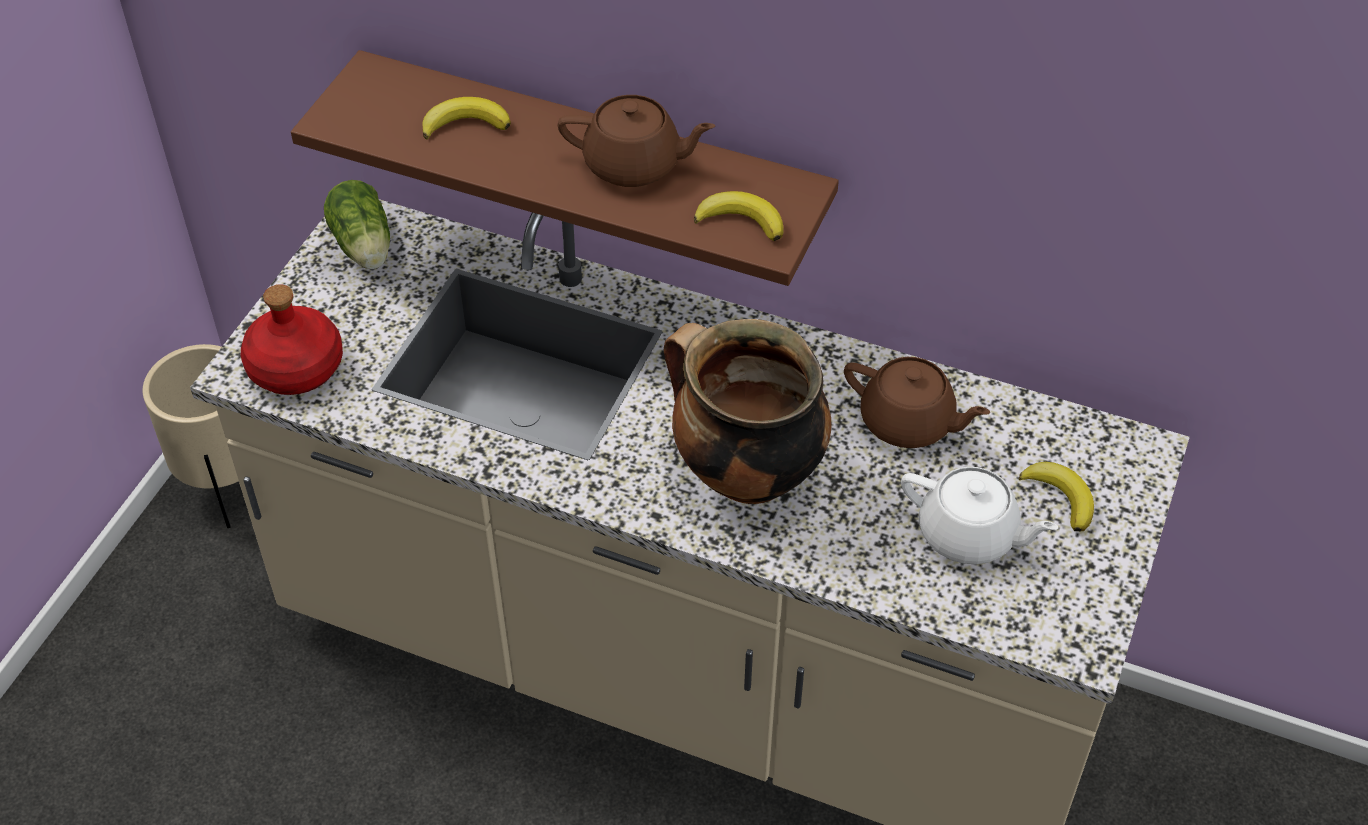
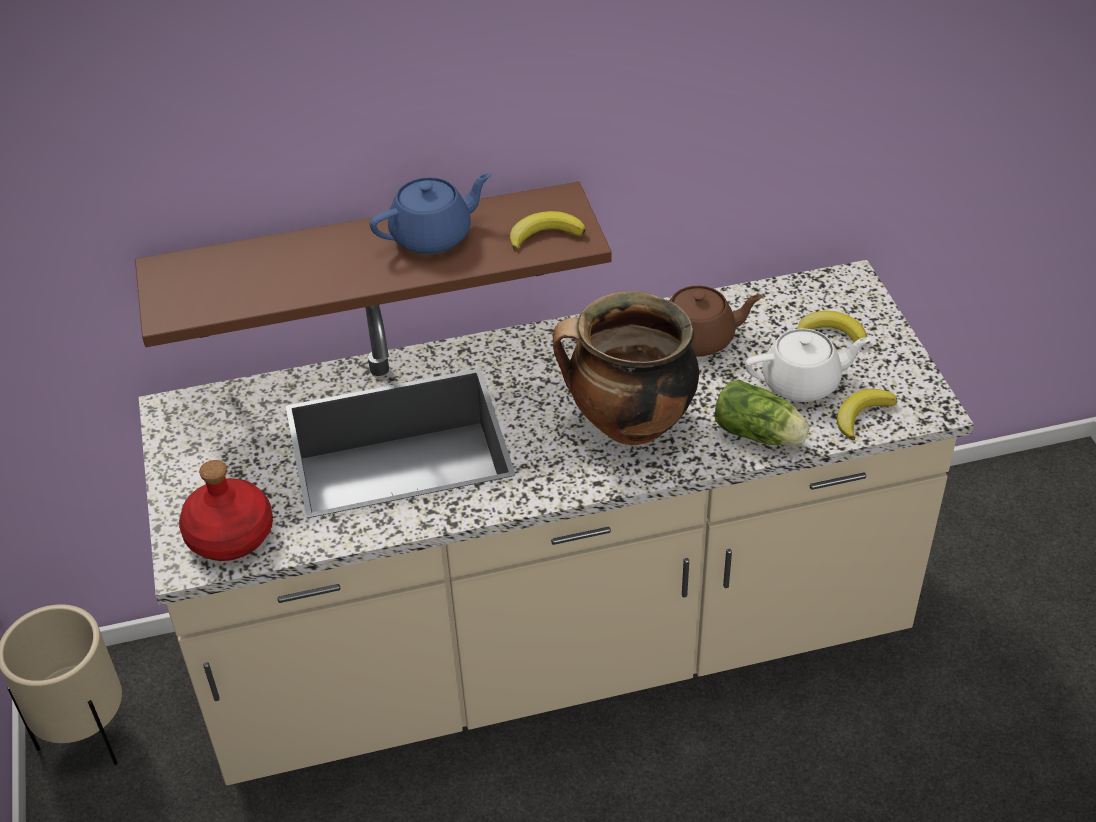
camera: 35 degrees left, 5 degrees down
lettuce [324,180,390,269] -> lettuce moved to [715,380,810,446]
banana [422,97,511,140] -> banana moved to [837,389,897,440]
brown teapot [558,95,715,187] -> blue teapot [369,173,491,254]

